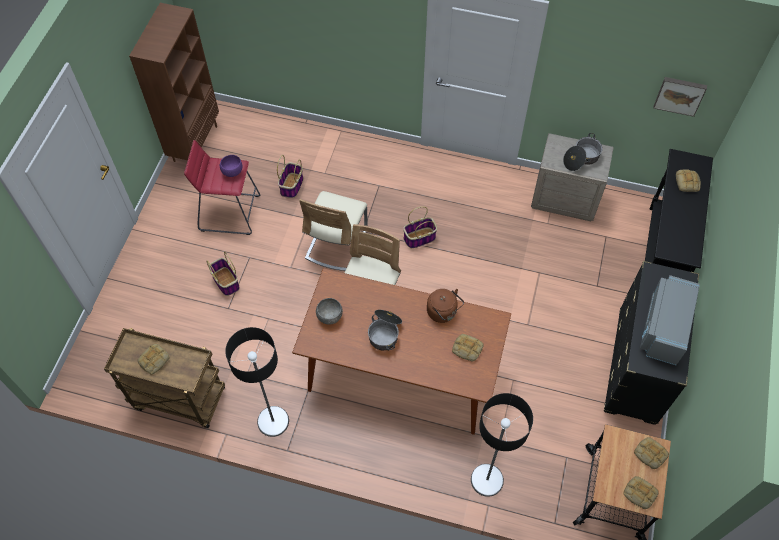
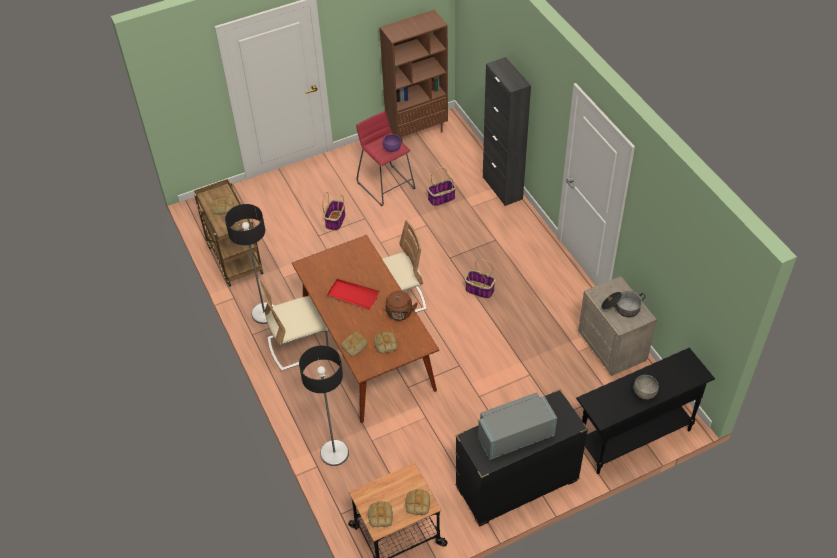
camera: 50 degrees right, 10 degrees down
beige chair [299,191,368,271] -> beige chair moved to [258,279,328,371]
grey bowl [316,298,343,325] -> grey bowl moved to [633,375,659,400]
cooking pot [368,310,402,351] -> red tray [327,279,380,310]
picture [654,77,707,117] -> none
bread [676,170,701,192] -> bread moved to [341,332,368,357]
none -> black cabinet [483,57,531,206]

